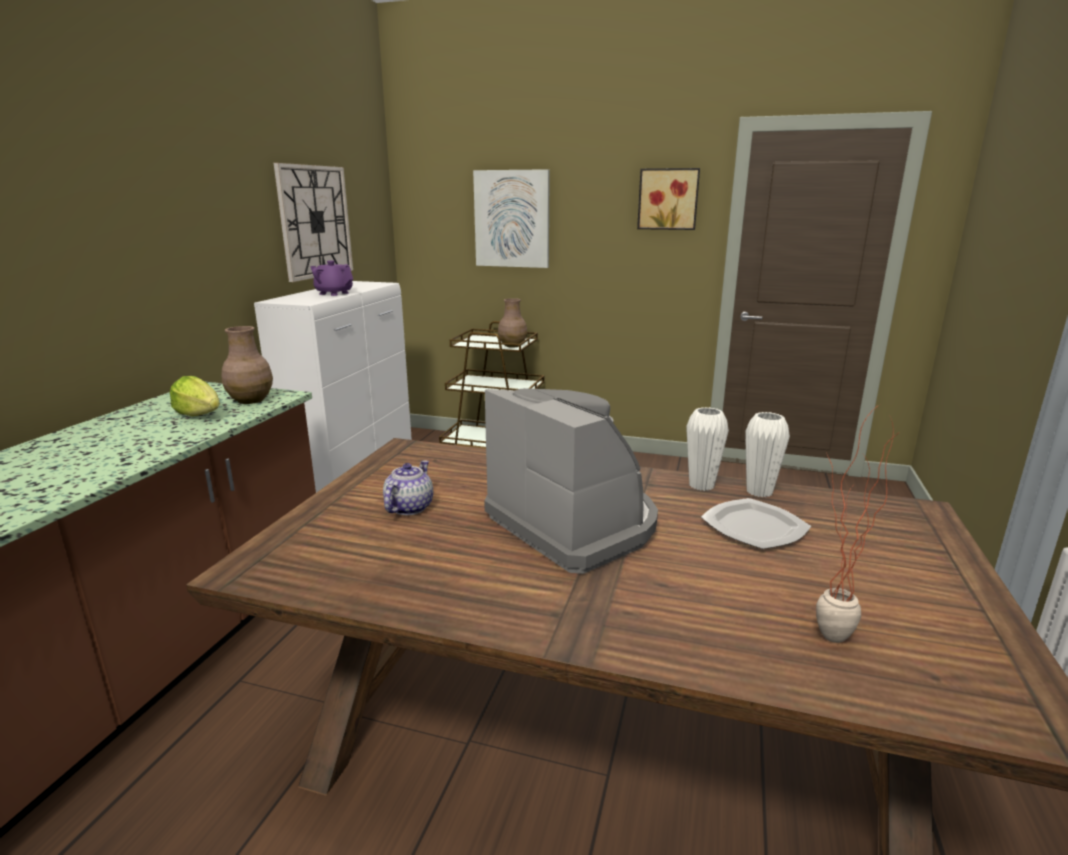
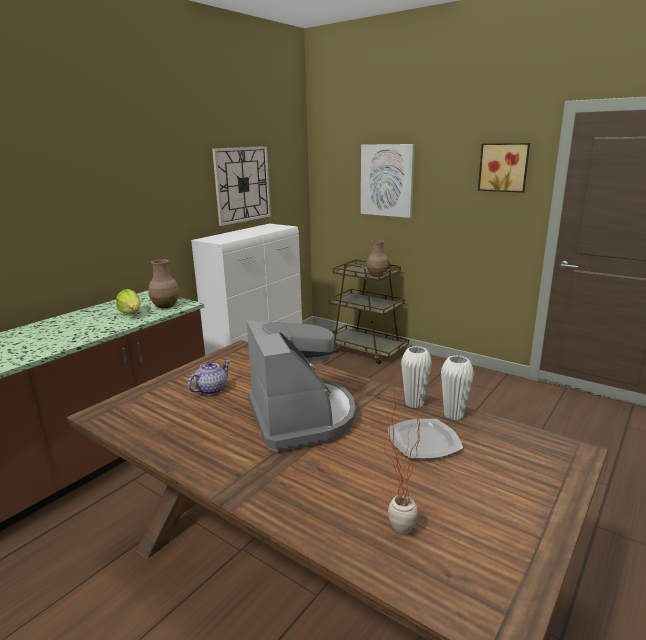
camera: 20 degrees right, 0 degrees up
purple teapot [310,260,353,296] -> none

